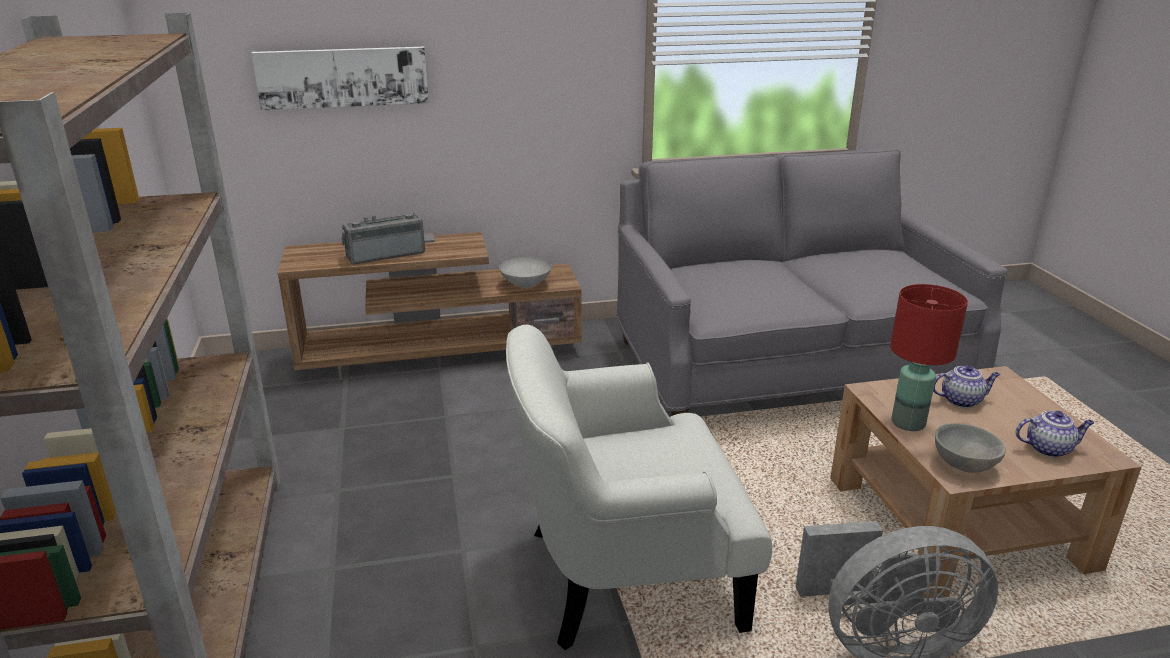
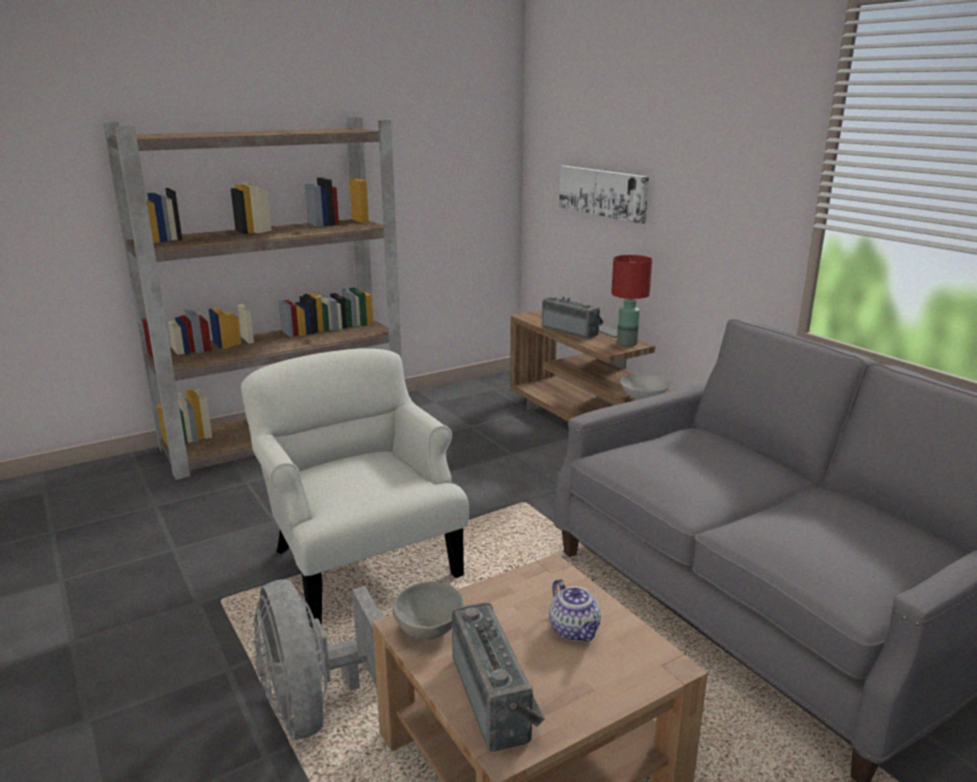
camera: 70 degrees right, 5 degrees down
red table lamp [890,284,968,431] -> red table lamp moved to [611,255,652,347]
teapot [1016,411,1094,457] -> radio [452,602,545,752]

